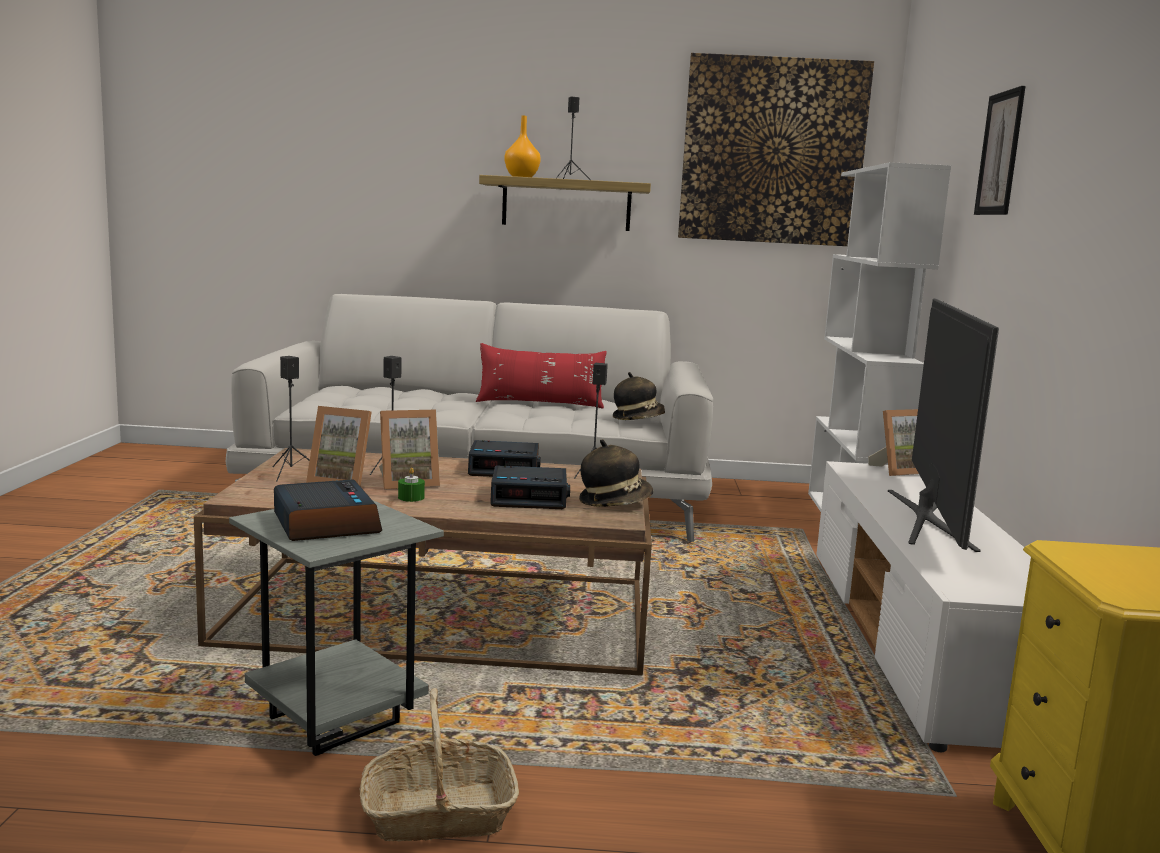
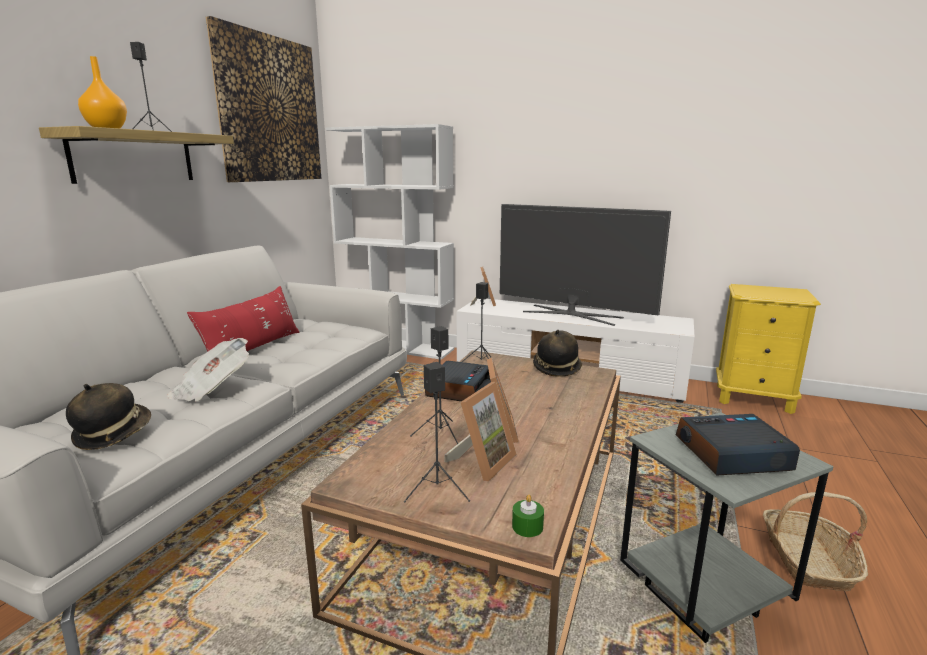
camera: 70 degrees left, 5 degrees up
green candle [398,468,425,502] -> green candle moved to [512,495,544,537]
alarm clock [490,465,570,509] -> none
hat [613,372,665,420] -> hat moved to [66,383,151,450]
picture [974,86,1026,215] -> none
none -> newspaper [167,338,249,402]

